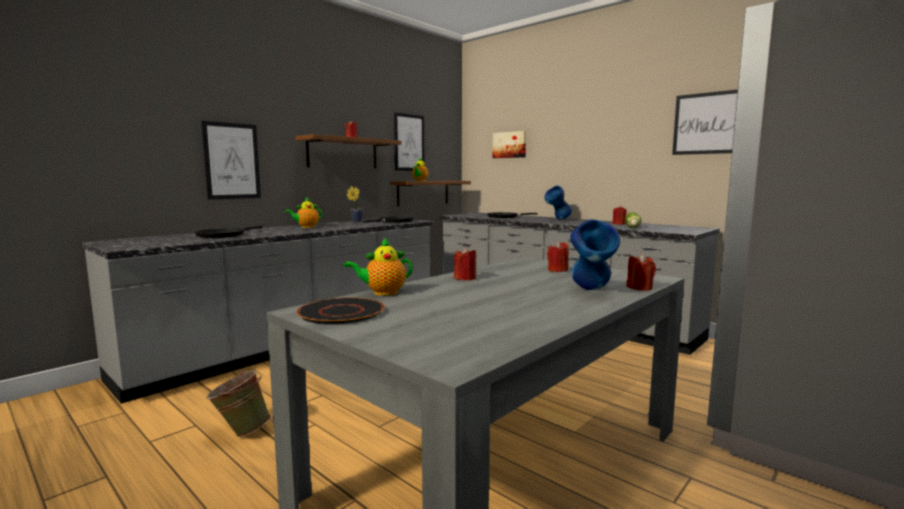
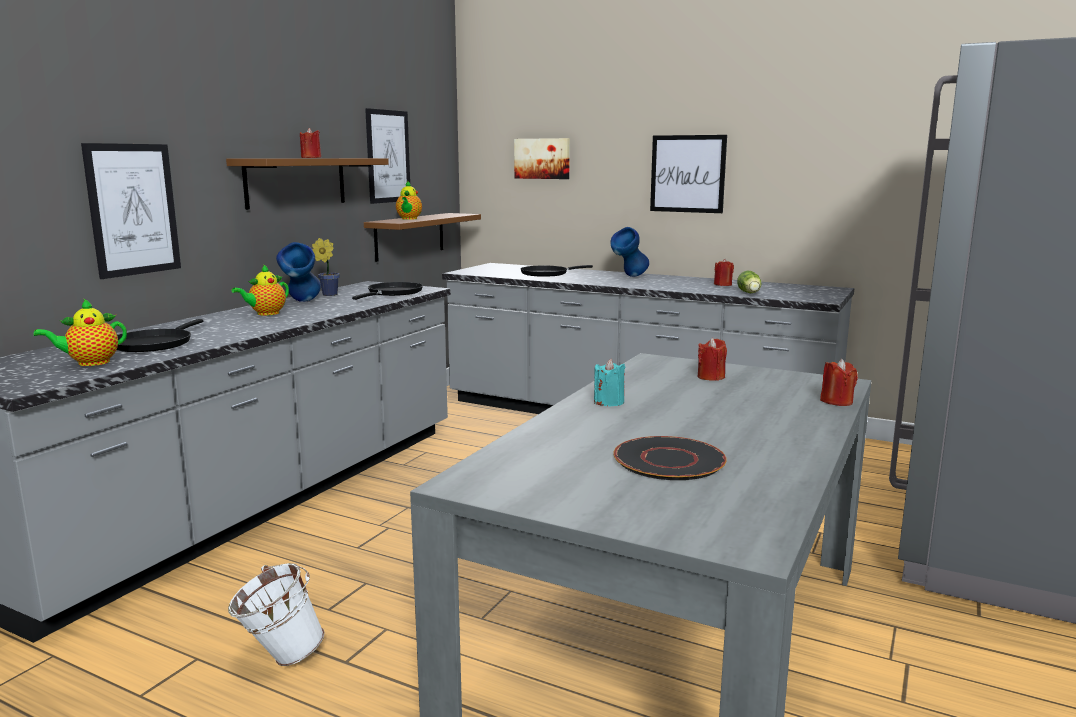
camera: 15 degrees left, 5 degrees up
green bucket [206,370,271,437] -> white bucket [228,563,325,666]
black plate [296,297,385,324] -> black plate moved to [613,436,727,480]
teapot [344,237,413,296] -> teapot moved to [34,298,127,366]
red candle [454,247,477,280] -> turquoise candle [594,359,625,406]
blue vase [570,219,620,290] -> blue vase moved to [276,242,321,302]
picture [672,89,738,155] -> picture moved to [650,135,727,213]

